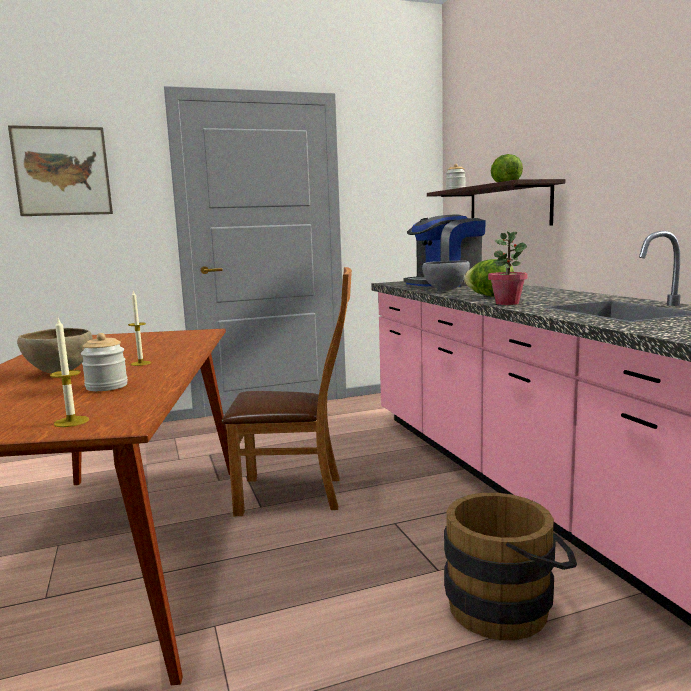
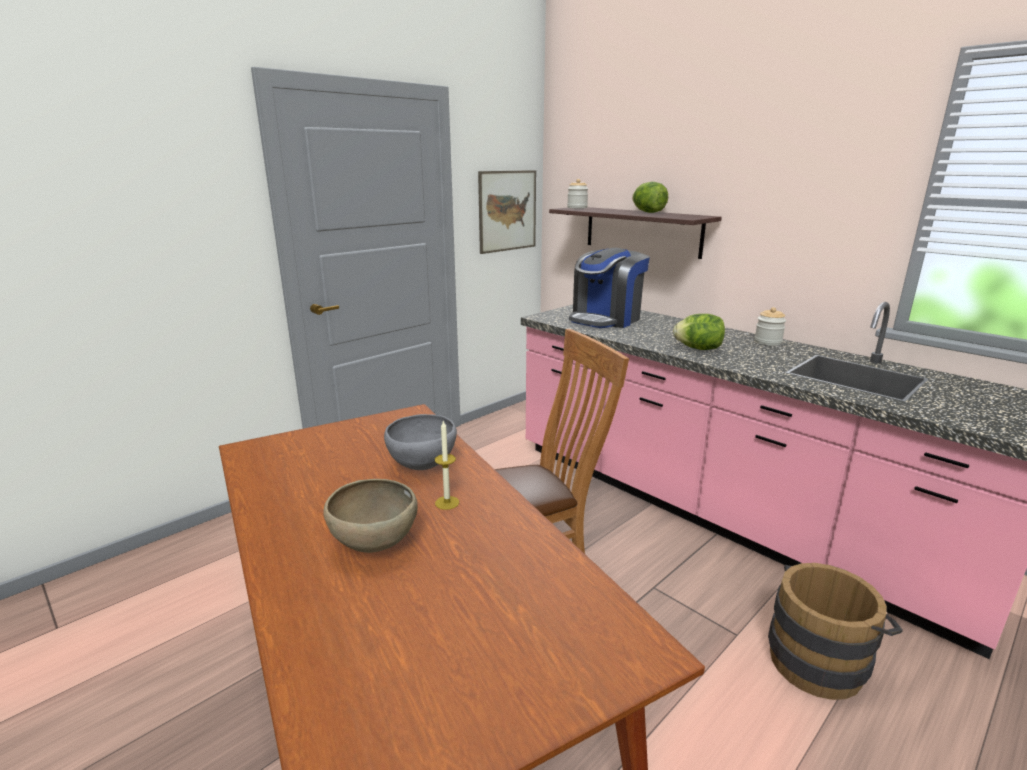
camera: 25 degrees left, 10 degrees up
picture [8,125,113,216] -> picture moved to [478,170,536,254]
candle [50,318,89,427] -> none
jar [81,333,128,391] -> jar moved to [755,307,786,346]
grey bowl [422,260,470,291] -> grey bowl moved to [384,414,457,470]
potted plant [488,231,528,305] -> none

